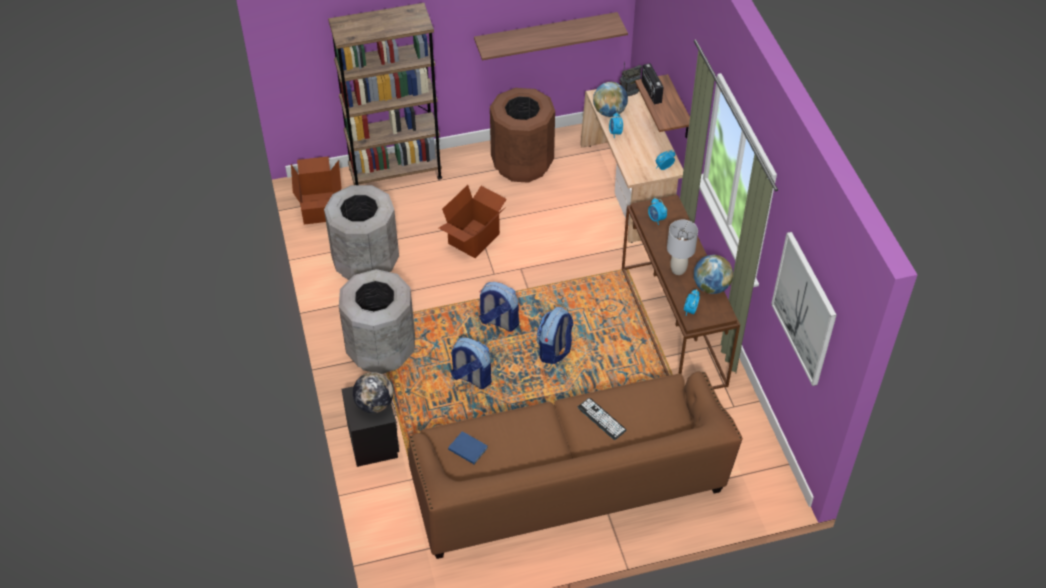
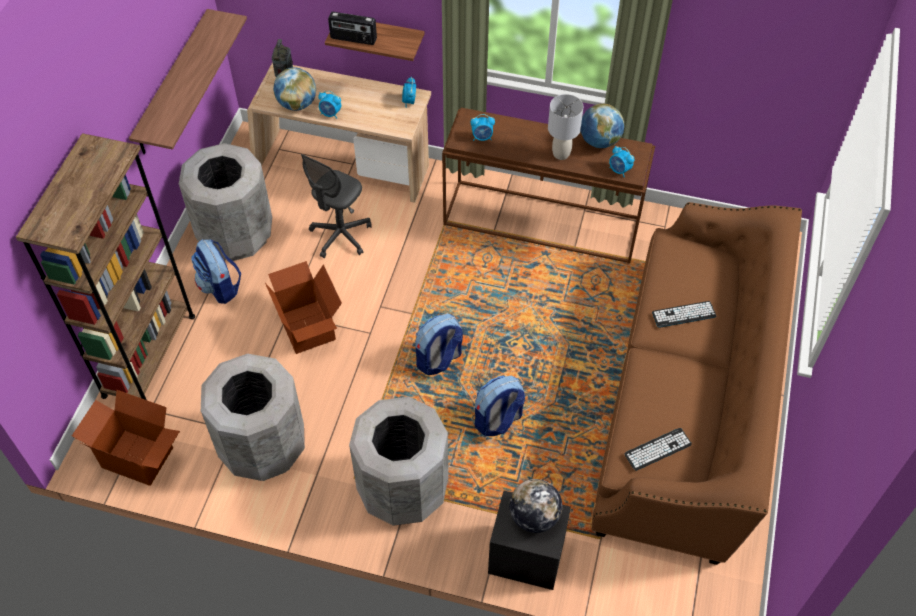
camera: 60 degrees left, 5 degrees up
blue book [448,431,488,464] -> keyboard [624,428,692,471]
brown trash can [490,88,555,183] -> grey trash can [179,143,272,261]
backpack [536,307,574,364] -> backpack moved to [191,239,241,304]
picture [771,232,837,386] -> none
none -> grey office chair [301,154,372,258]

